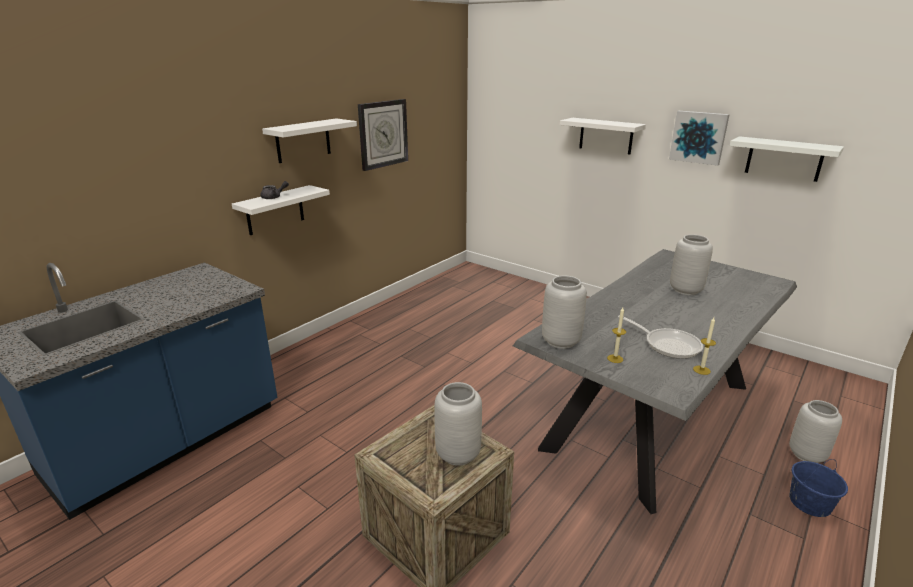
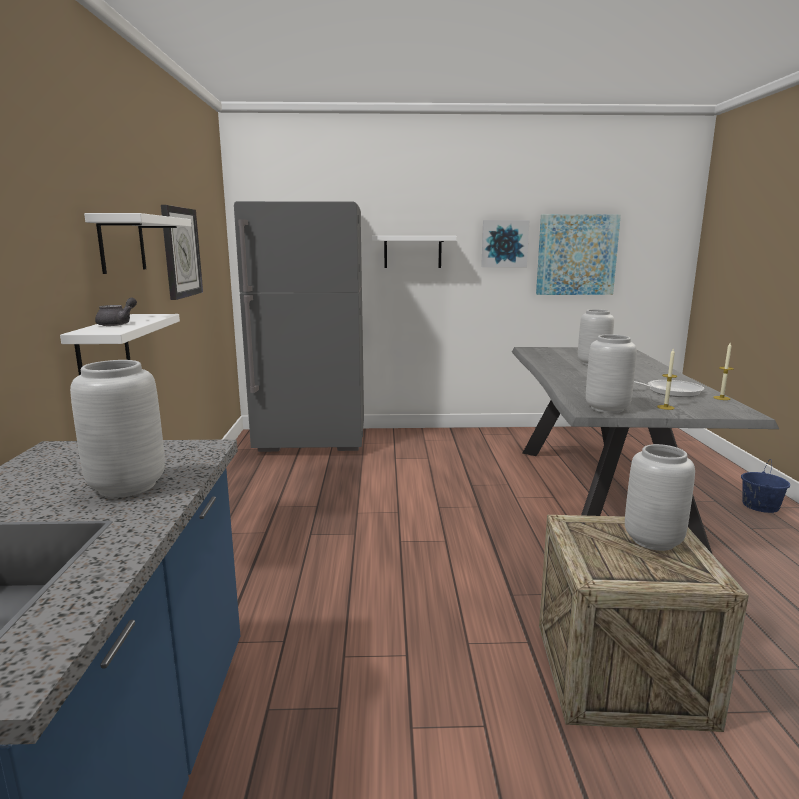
camera: 40 degrees left, 10 degrees down
white shelf [730,136,844,182] -> picture [536,214,621,295]
grey vase [789,400,842,463] -> grey vase moved to [70,360,165,497]
none -> grey fridge [234,201,364,452]

